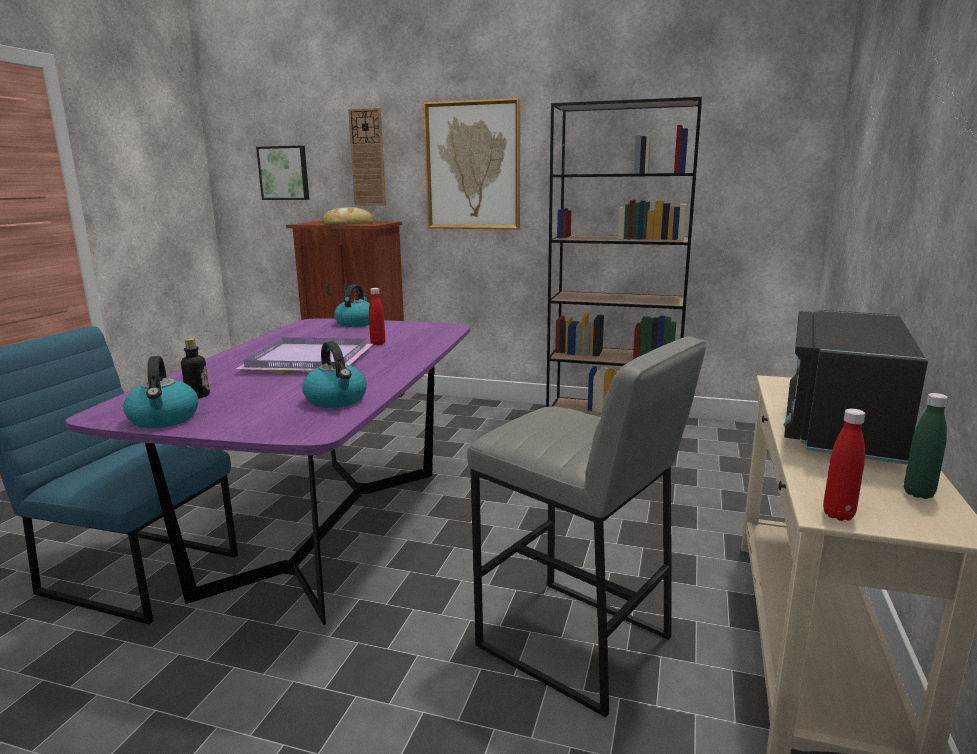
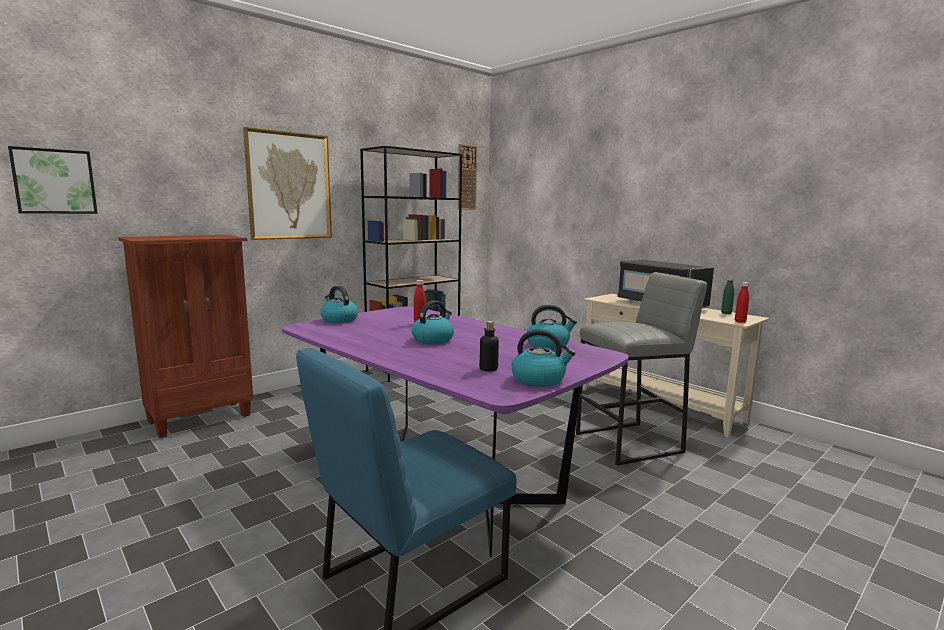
camera: 60 degrees left, 5 degrees down
purple tray [236,337,373,373] -> kettle [412,300,454,344]
bread [322,207,373,224] -> none
wall clock [348,108,386,205] -> wall clock moved to [458,144,477,210]

